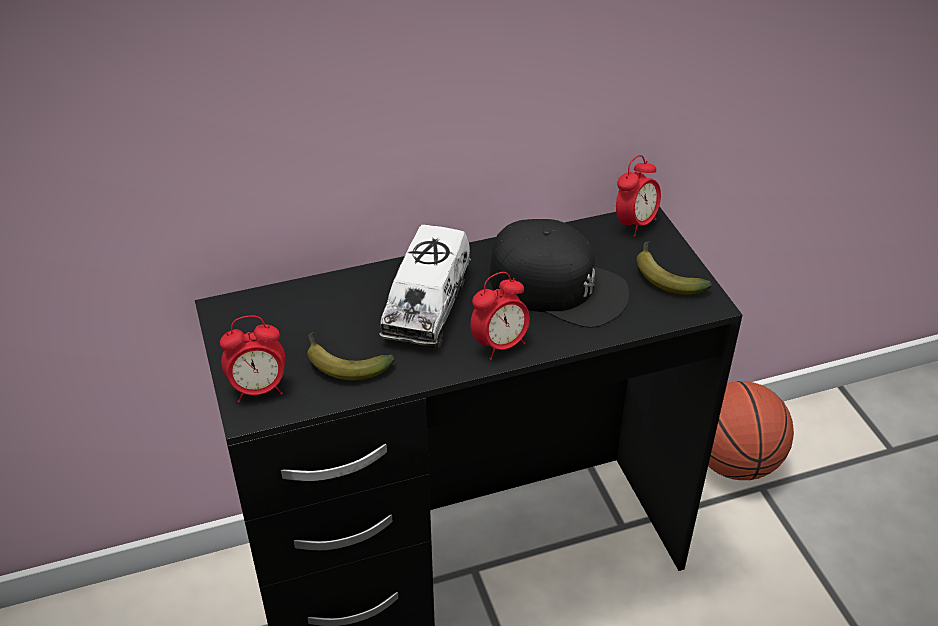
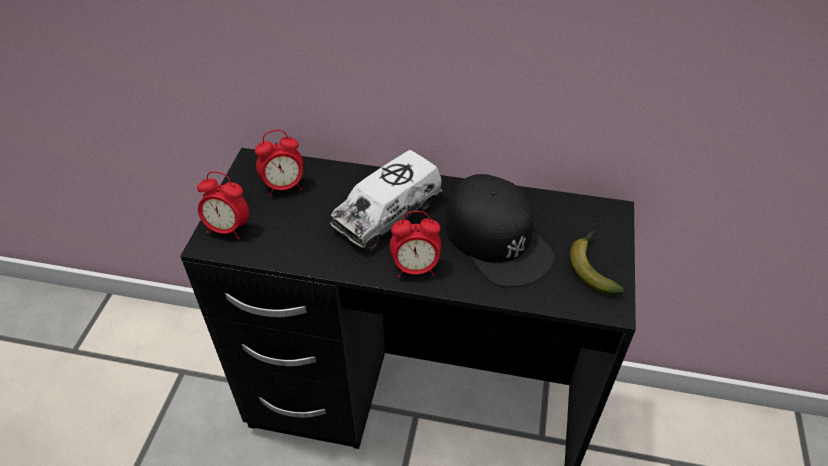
camera: 30 degrees right, 5 degrees up
banana [307,332,395,380] -> none
alarm clock [616,155,661,236] -> alarm clock moved to [255,130,303,197]
basketball [708,381,794,480] -> none

